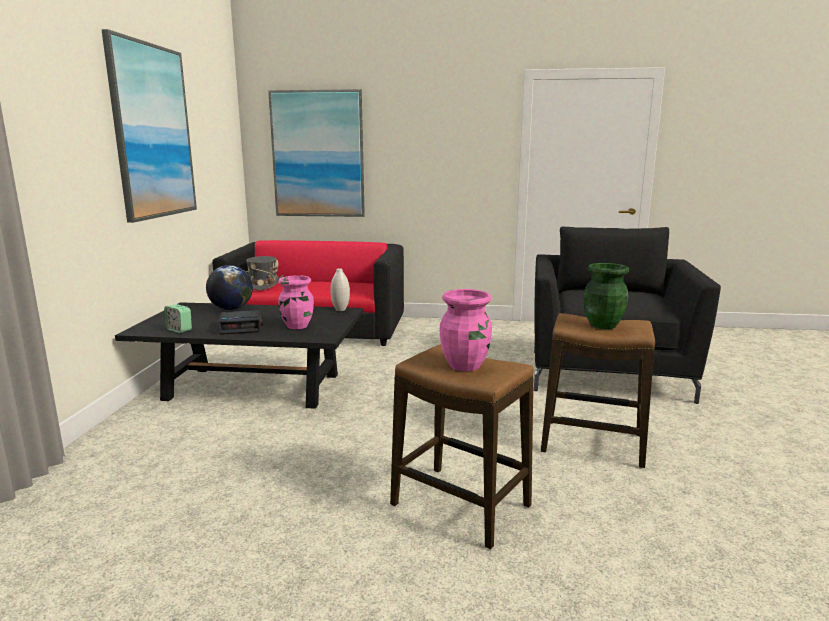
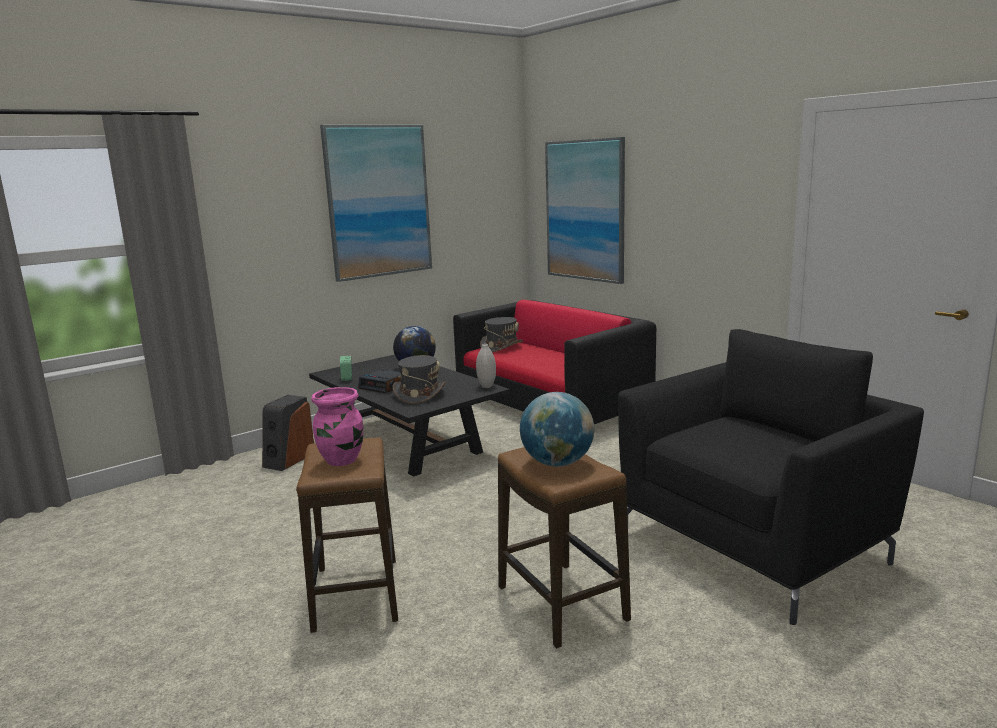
camera: 45 degrees right, 0 degrees up
pink vase [278,275,314,329] -> grey hat [393,355,446,404]
green vase [583,263,629,329] -> globe [520,392,594,467]
none -> speaker [262,395,314,471]

